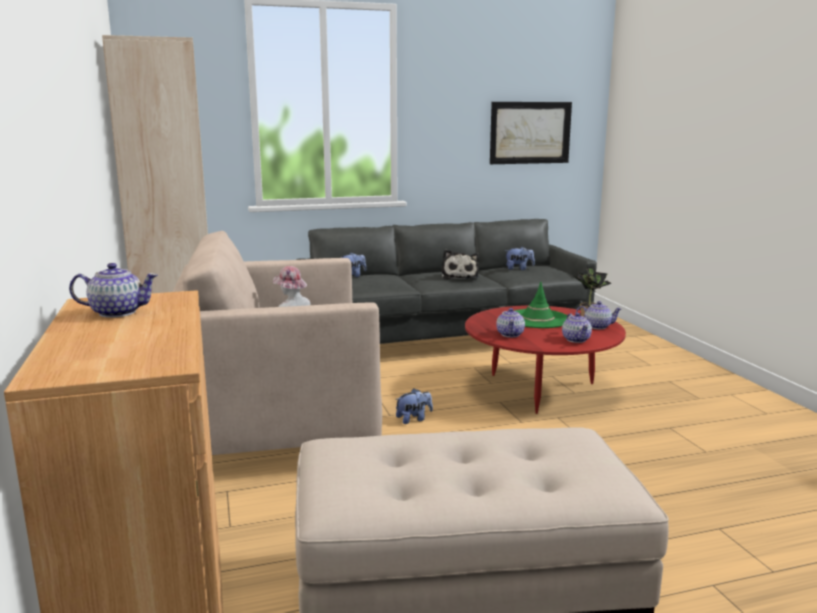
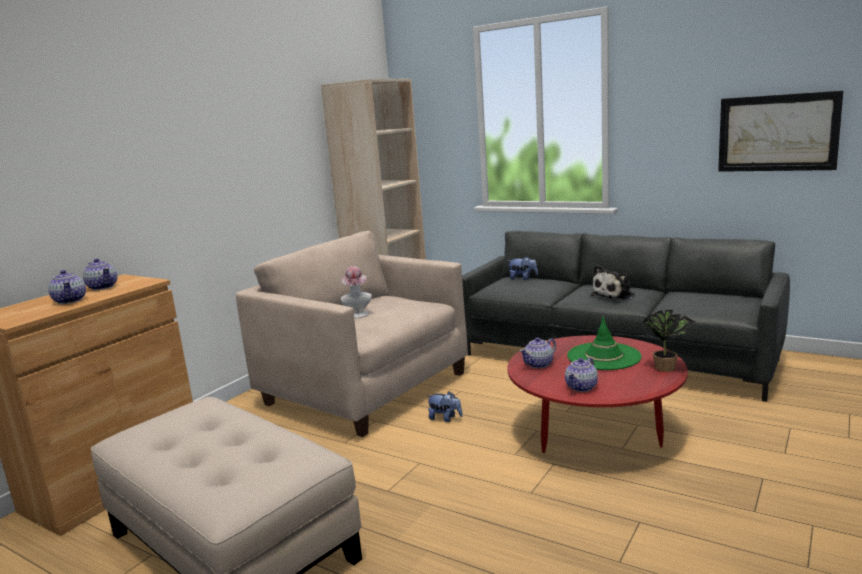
camera: 50 degrees right, 0 degrees up
plush toy [505,246,535,270] -> none
teapot [576,301,622,329] -> teapot moved to [48,270,86,304]

